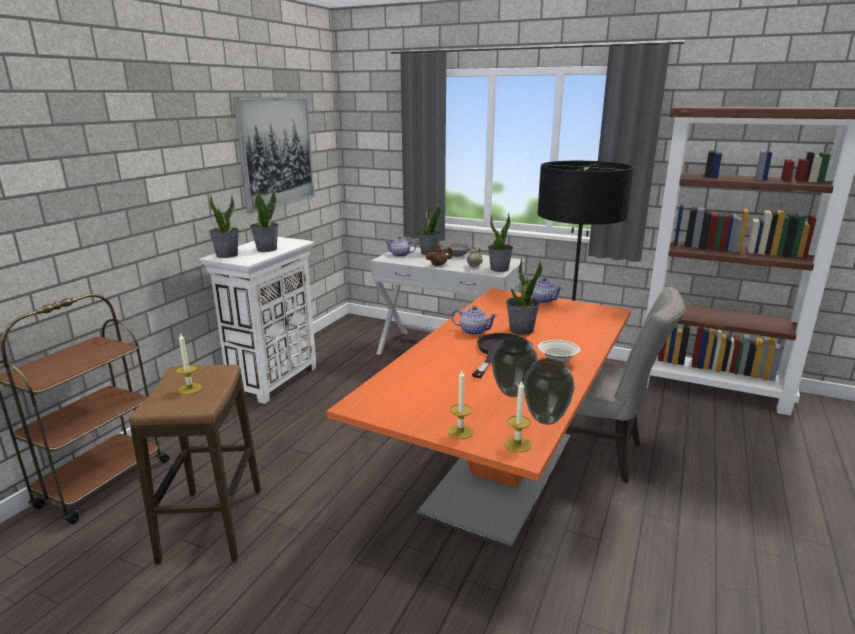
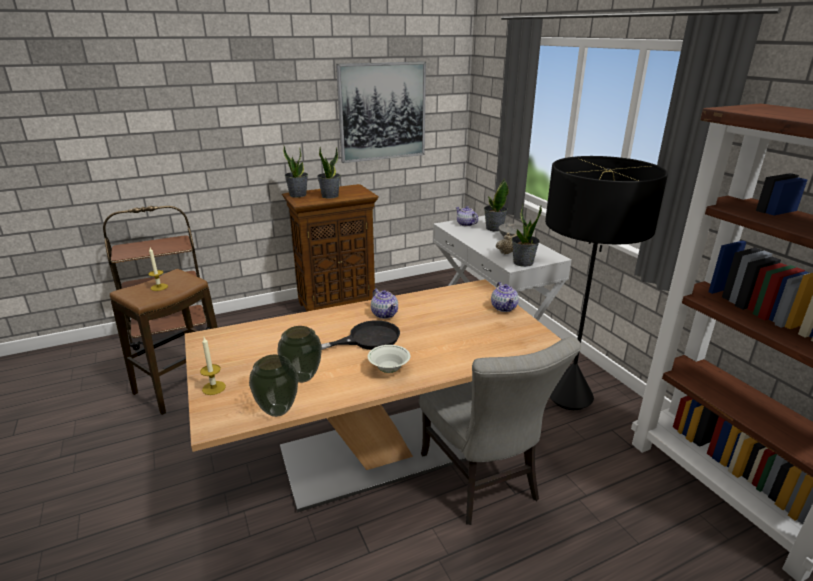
camera: 40 degrees right, 5 degrees up
white cabinet [199,237,316,404] -> brown cabinet [282,184,379,312]
orange dining table [327,288,631,550] -> beige dining table [185,279,562,512]
brown teapot [426,245,453,266] -> none
candle [504,380,531,452] -> none
potted plant [506,258,543,335] -> none

